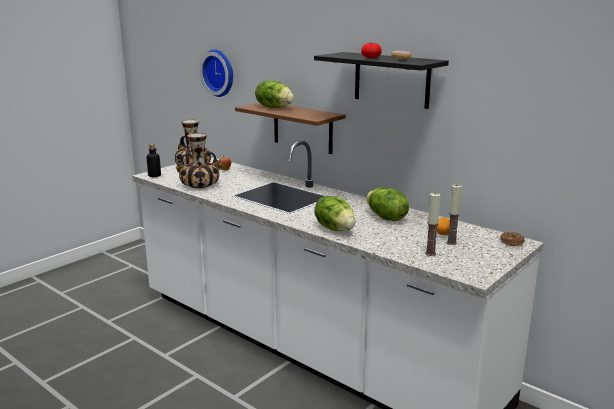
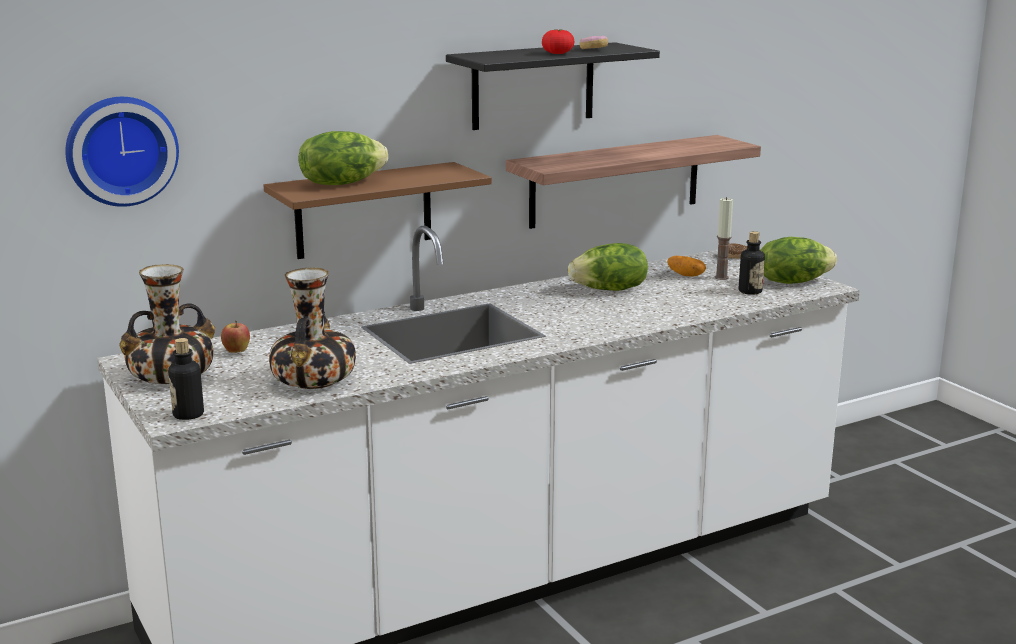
camera: 70 degrees left, 0 degrees up
lettuce [314,196,355,231] -> lettuce moved to [761,237,837,284]
candle [425,193,440,256] -> bottle [739,231,765,295]
none -> shelf [506,135,761,229]

